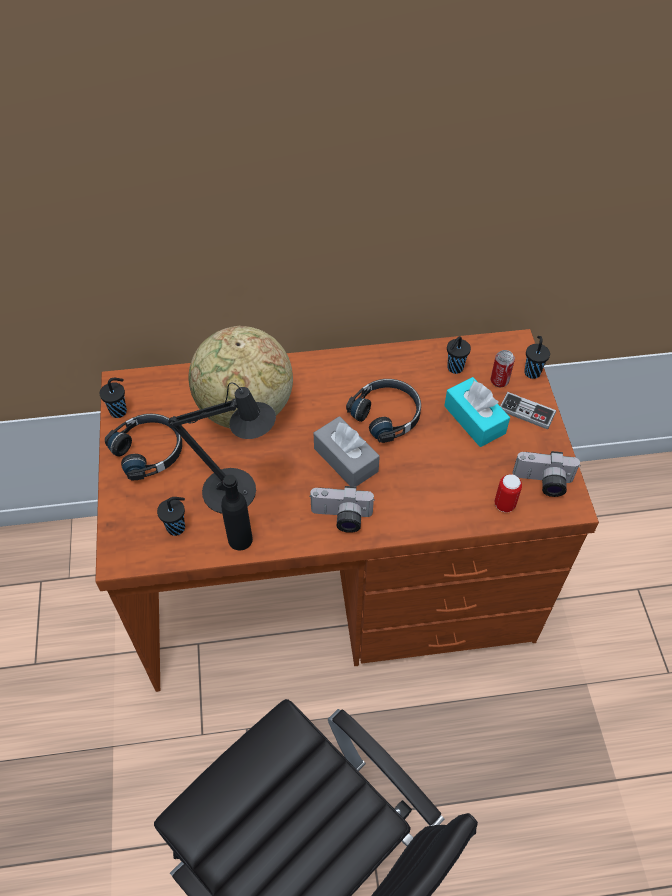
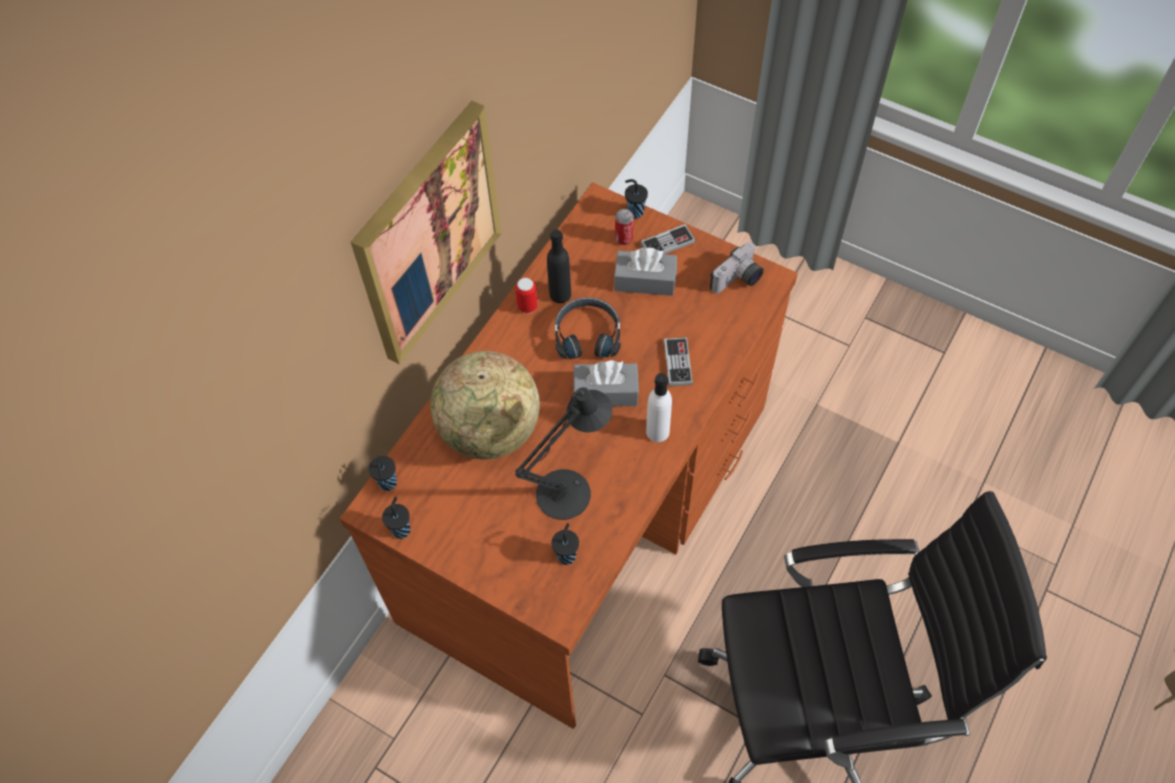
camera: 50 degrees left, 5 degrees up
black headphones [105,414,182,481] -> none
black bottle [221,475,253,551] -> black bottle moved to [547,230,571,303]
camera [309,486,375,533] -> white bottle [646,373,672,442]
turquoise tissue box [444,377,510,447] -> grey tissue box [614,248,677,296]
black cup [447,336,471,374] -> black cup moved to [369,456,397,491]
can [495,474,522,512] -> can moved to [515,278,538,313]
none -> picture [351,101,502,364]
none -> game controller [664,337,693,386]

